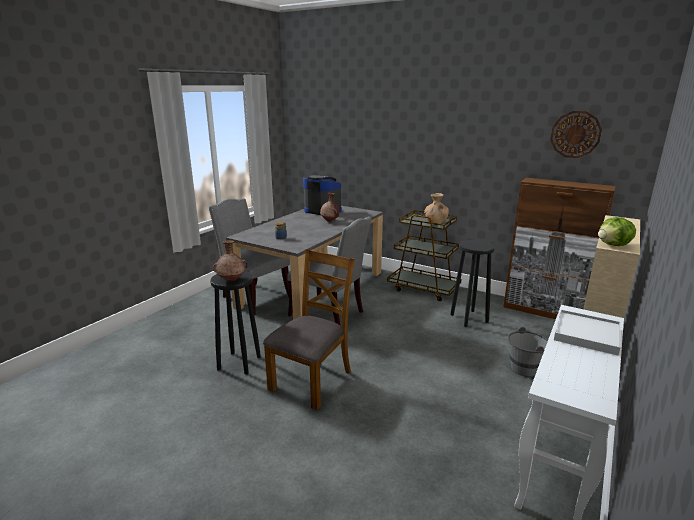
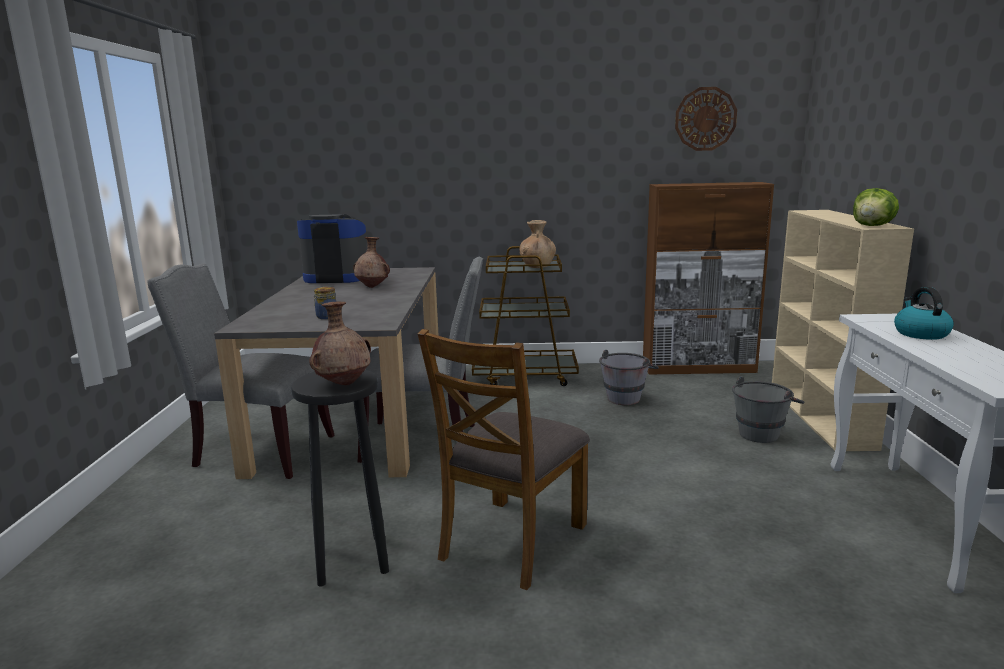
camera: 30 degrees left, 5 degrees down
brown chair [263,249,355,410] -> brown chair turned 150 degrees counterclockwise [418,329,590,590]
black stool [450,240,495,327] -> grey bucket [599,350,659,405]
white tray [554,310,621,356] -> kettle [894,287,954,340]

